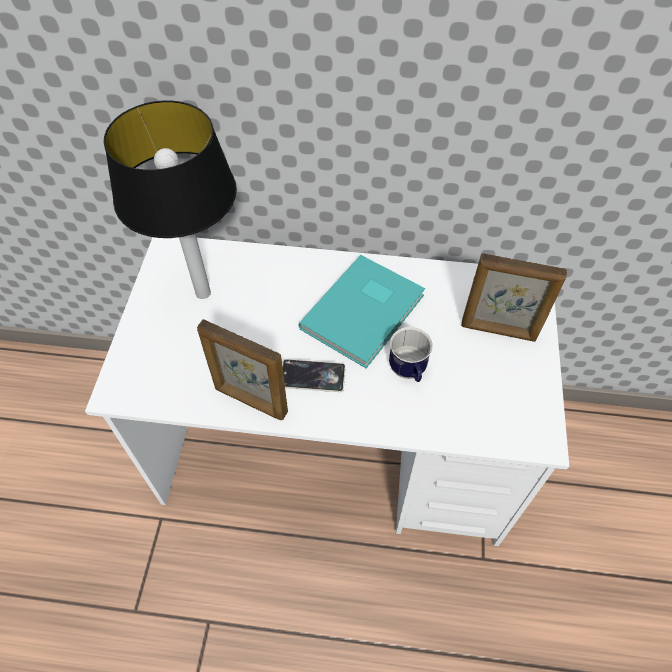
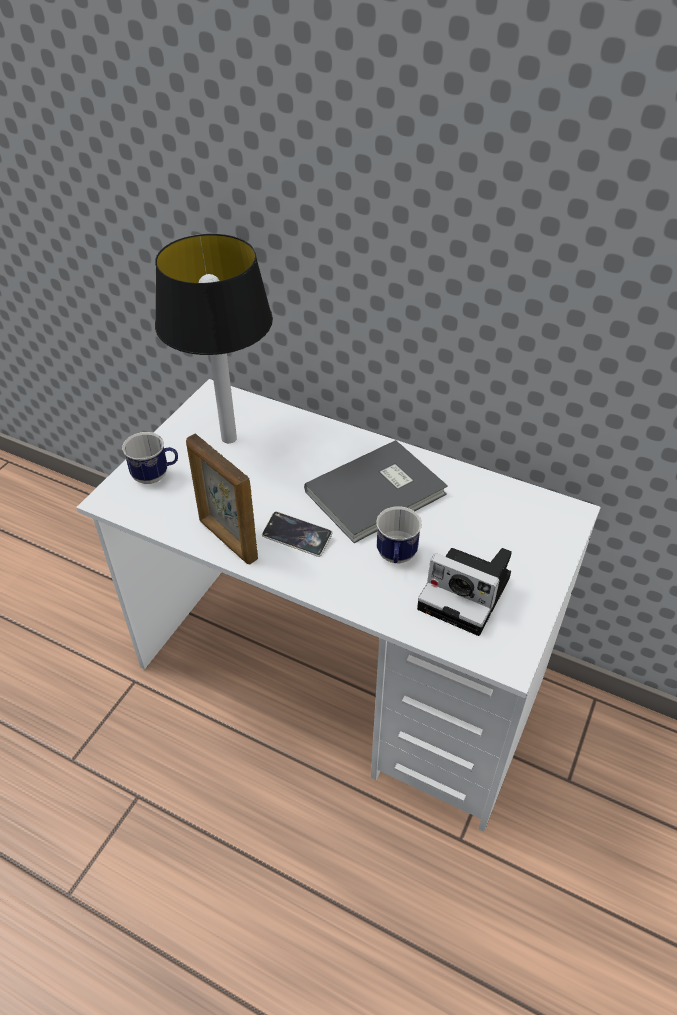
camera: 20 degrees right, 10 degrees down
turquoise book [298,255,425,368] -> grey book [304,440,448,543]
picture frame [461,253,567,342] -> none
none -> mug [122,432,178,484]
none -> camera [417,548,512,636]

